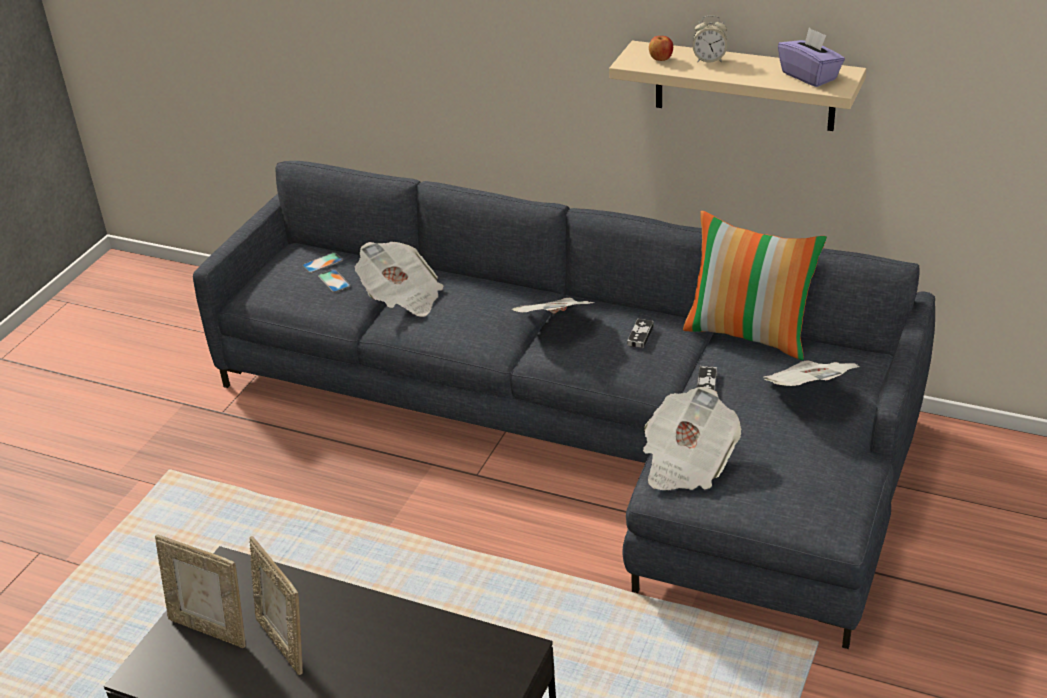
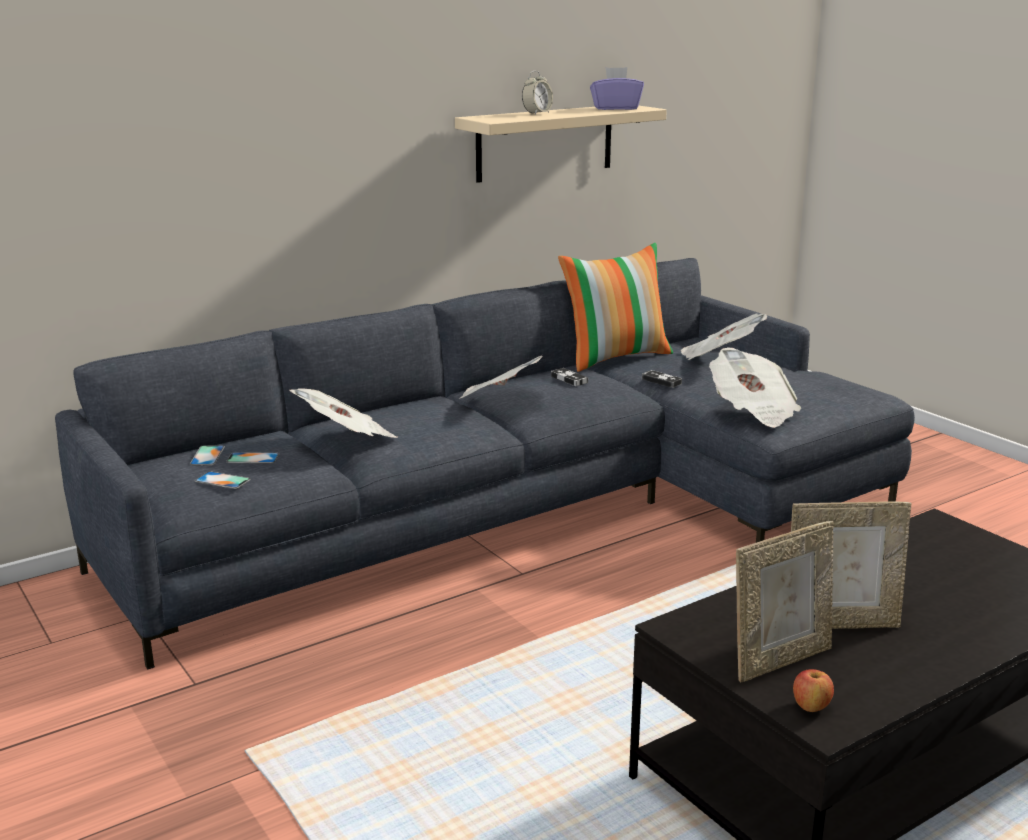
camera: 60 degrees left, 15 degrees down
apple [649,36,673,61] -> apple moved to [793,669,834,712]
none -> phone [195,472,250,489]

